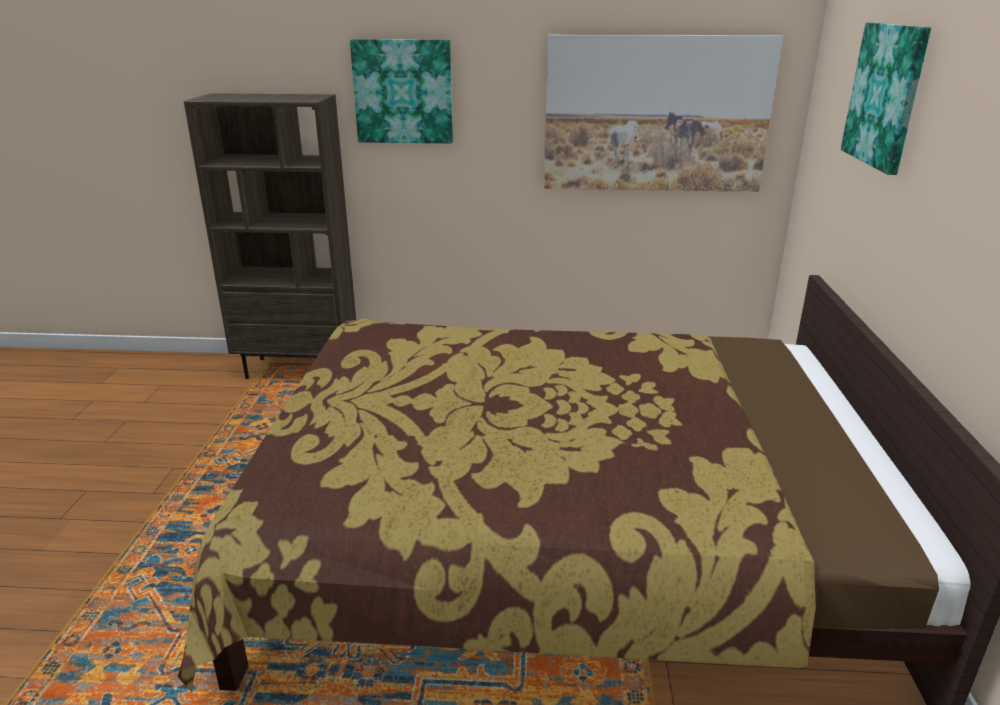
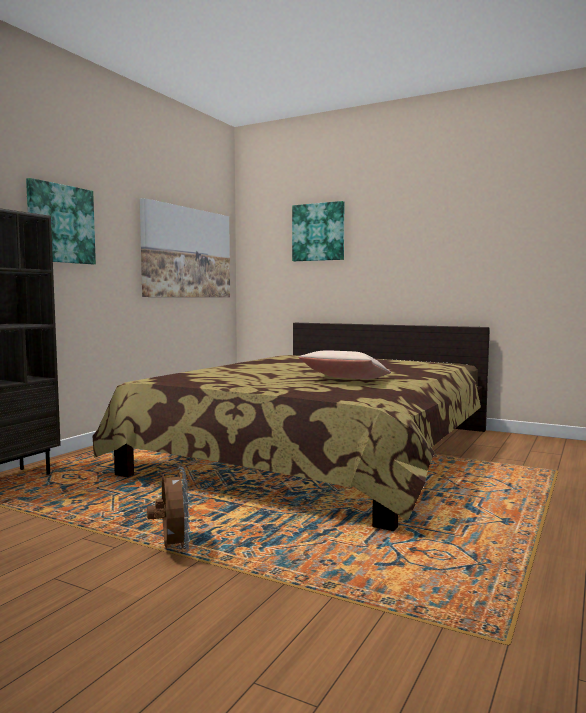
camera: 65 degrees left, 20 degrees down
none -> brown fan [147,467,190,553]
none -> beige pillow [298,350,391,379]

